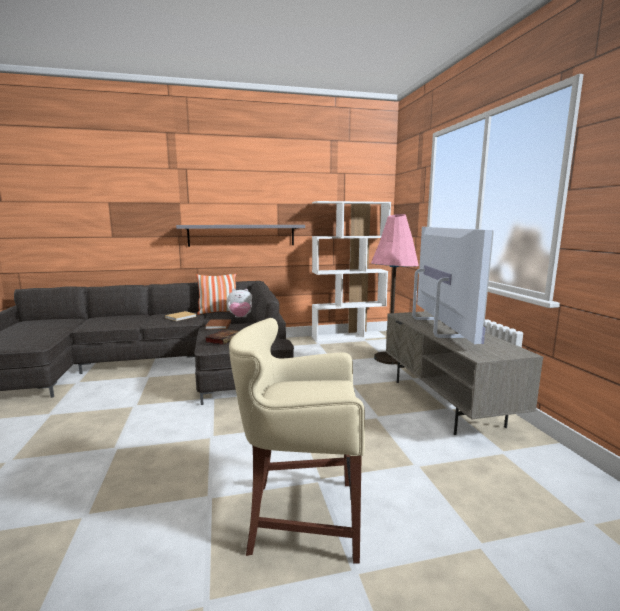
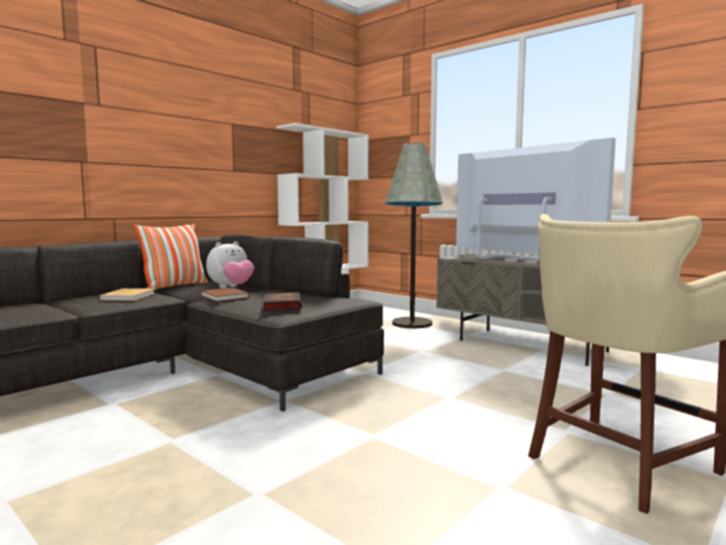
camera: 35 degrees left, 5 degrees down
grey shelf [176,225,305,247] -> none
pink floor lamp [371,214,419,364] -> grey floor lamp [385,143,443,328]

